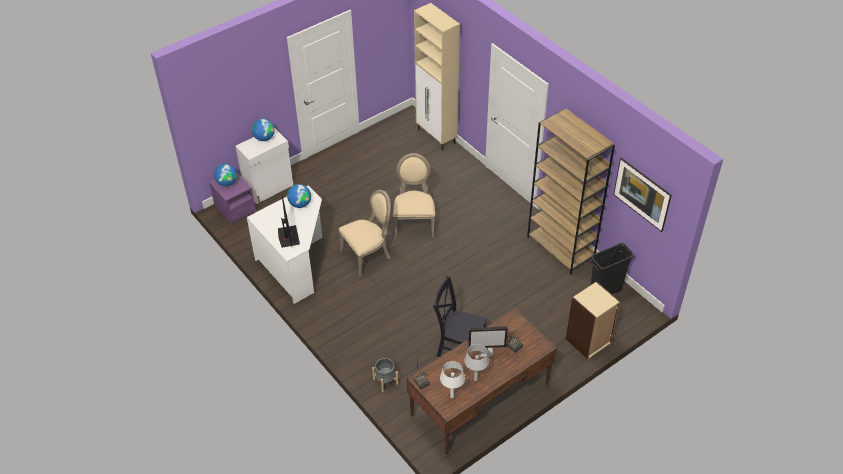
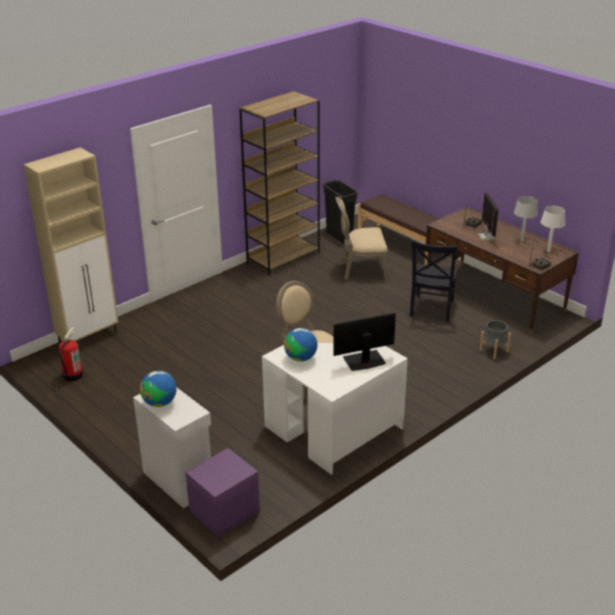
camera: 95 degrees left, 15 degrees down
globe [214,164,237,186] -> none
beige chair [393,153,435,238] -> beige chair moved to [336,196,387,280]
beige bookcase [566,282,620,359] -> brown bench [358,194,445,265]
picture [613,158,672,232] -> none
none -> fire extinguisher [59,327,84,381]

